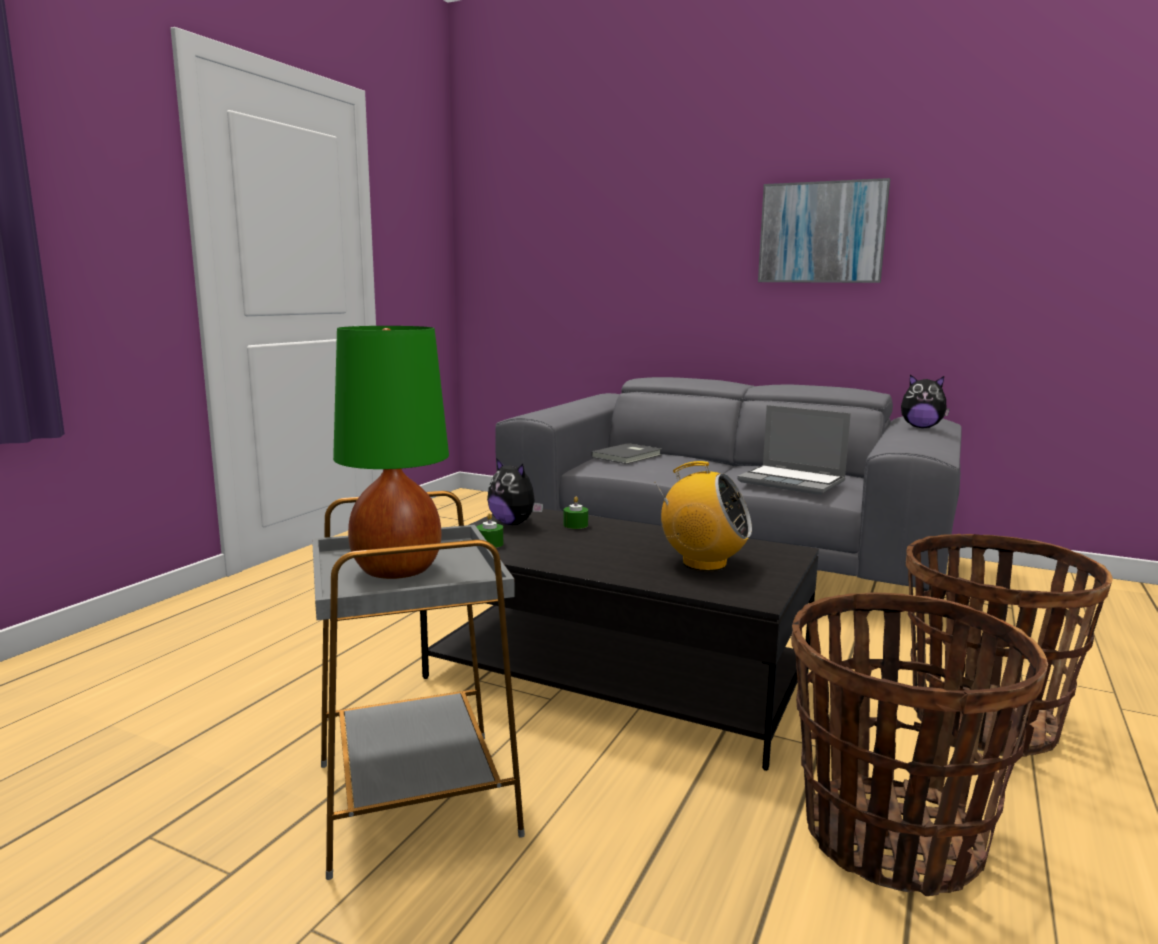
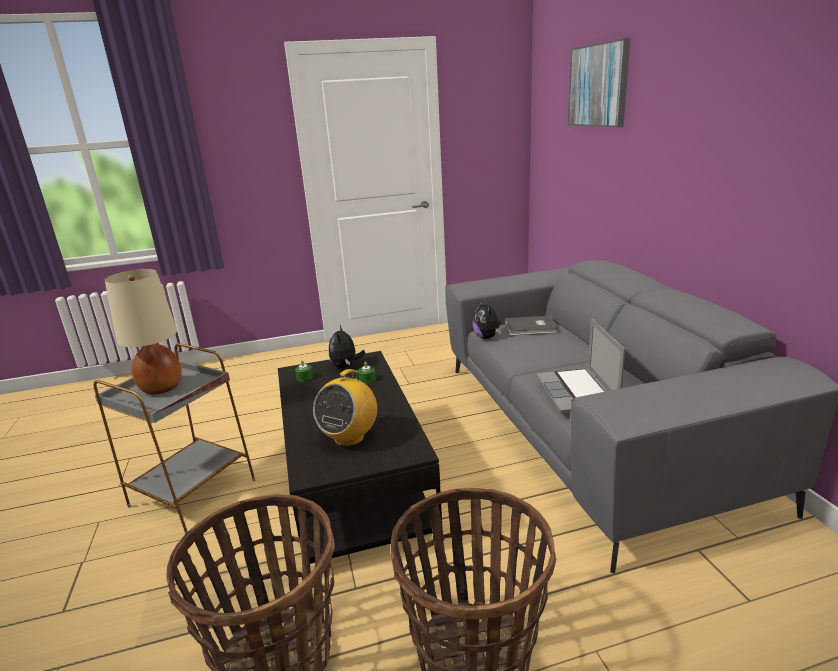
camera: 50 degrees right, 10 degrees up
green table lamp [333,326,449,579] -> beige table lamp [105,269,182,395]
radio [654,461,752,571] -> radio turned 45 degrees clockwise [313,369,377,447]
picture [758,178,890,283] -> picture moved to [568,38,631,127]
plush toy [901,374,950,428] -> plush toy moved to [472,299,501,339]

